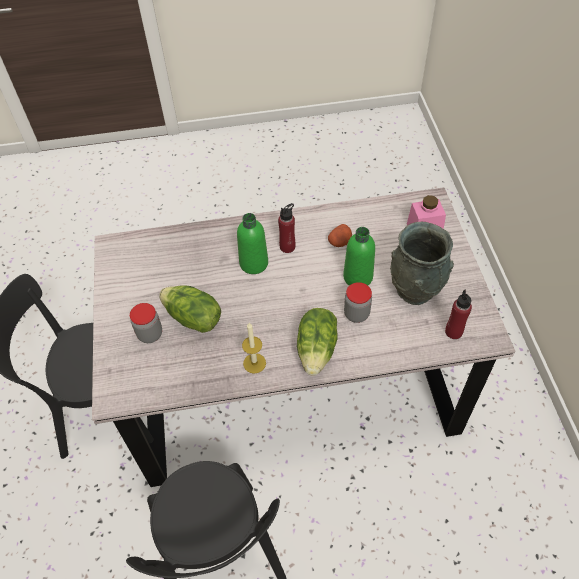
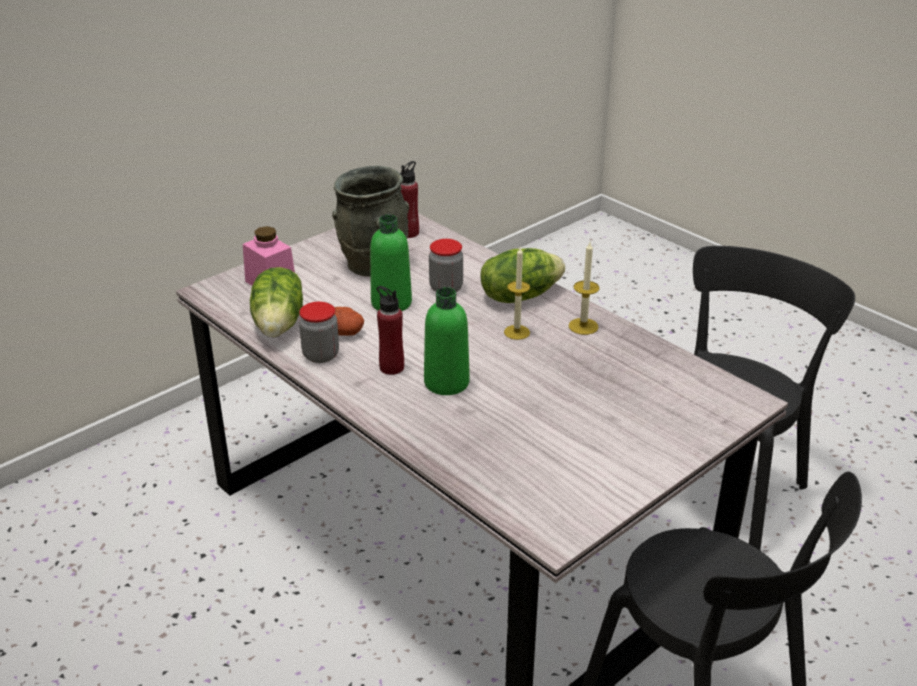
camera: 125 degrees left, 20 degrees down
jar [130,303,162,343] -> jar moved to [299,302,339,363]
lettuce [159,285,221,333] -> lettuce moved to [250,267,303,337]
none -> candle [504,247,530,340]

